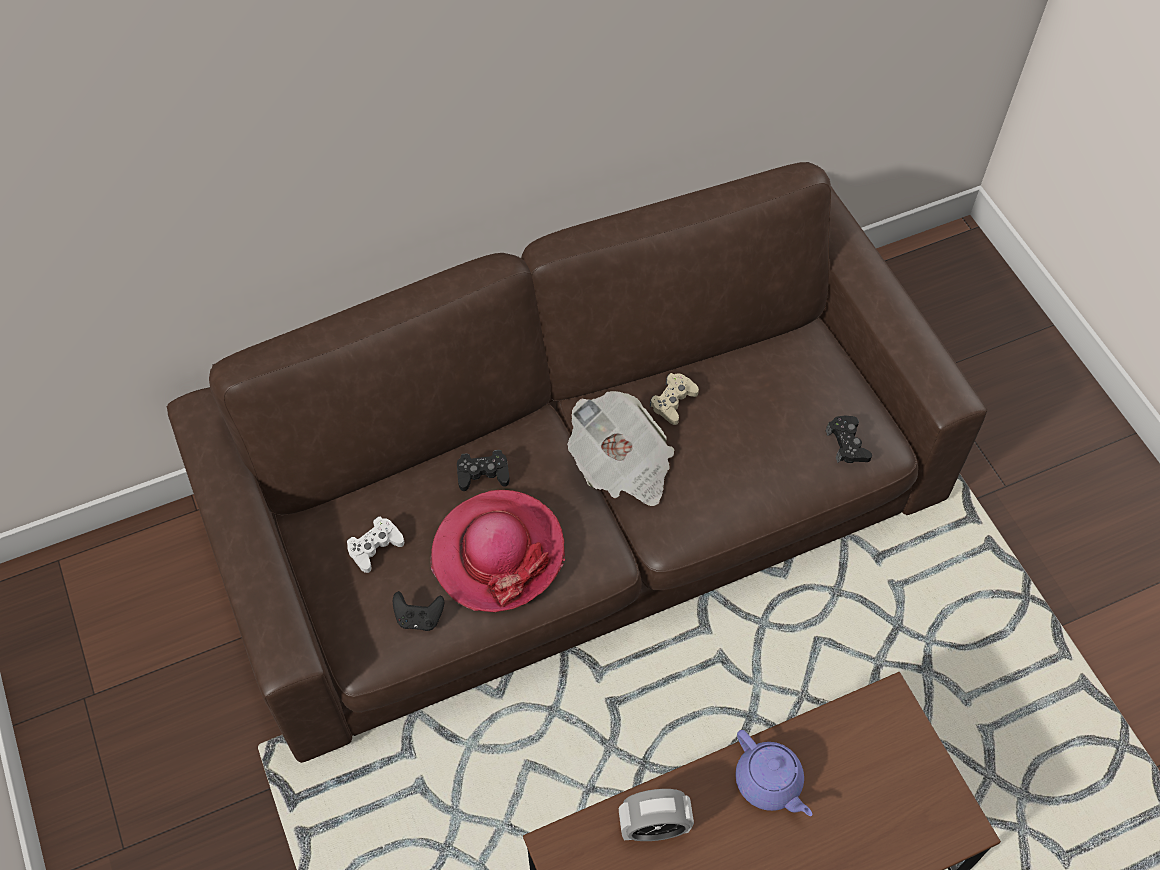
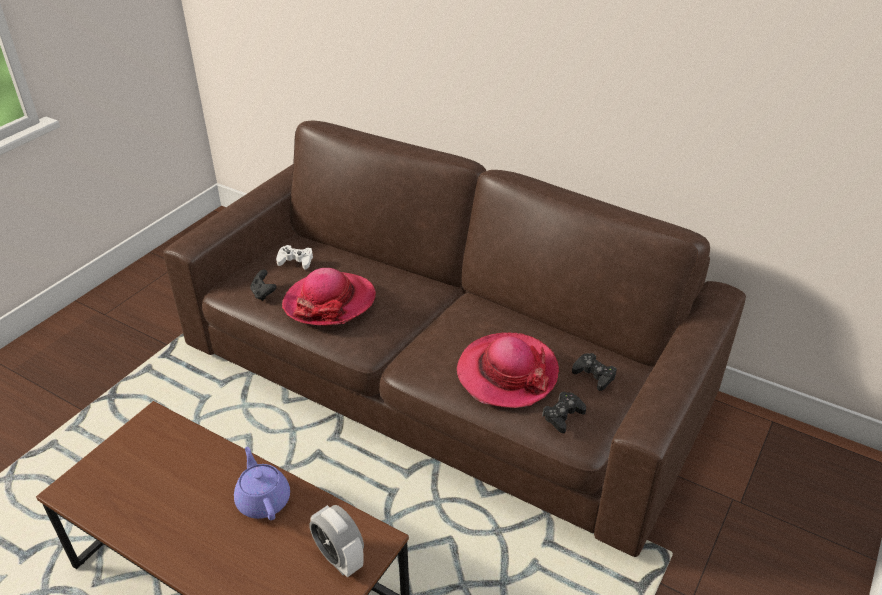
camera: 55 degrees right, 20 degrees down
black game controller [457,450,510,491] -> black game controller moved to [572,353,617,391]
newspaper [567,391,675,506] -> none
alarm clock [619,789,694,841] -> alarm clock moved to [309,505,364,577]
beige game controller [650,373,699,425] -> none
purple teapot [736,730,812,816] -> purple teapot turned 135 degrees clockwise [234,447,290,520]
none -> hat [457,332,559,408]

